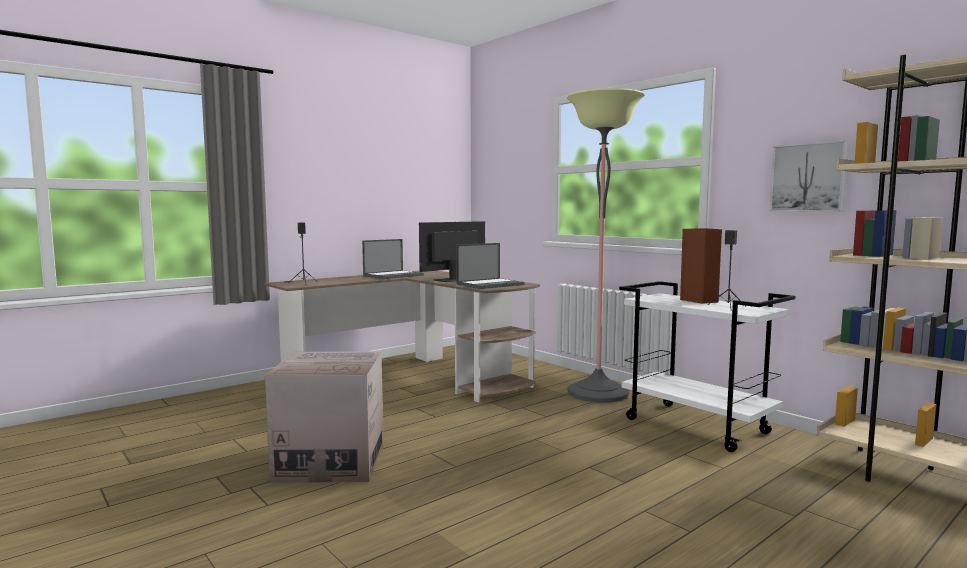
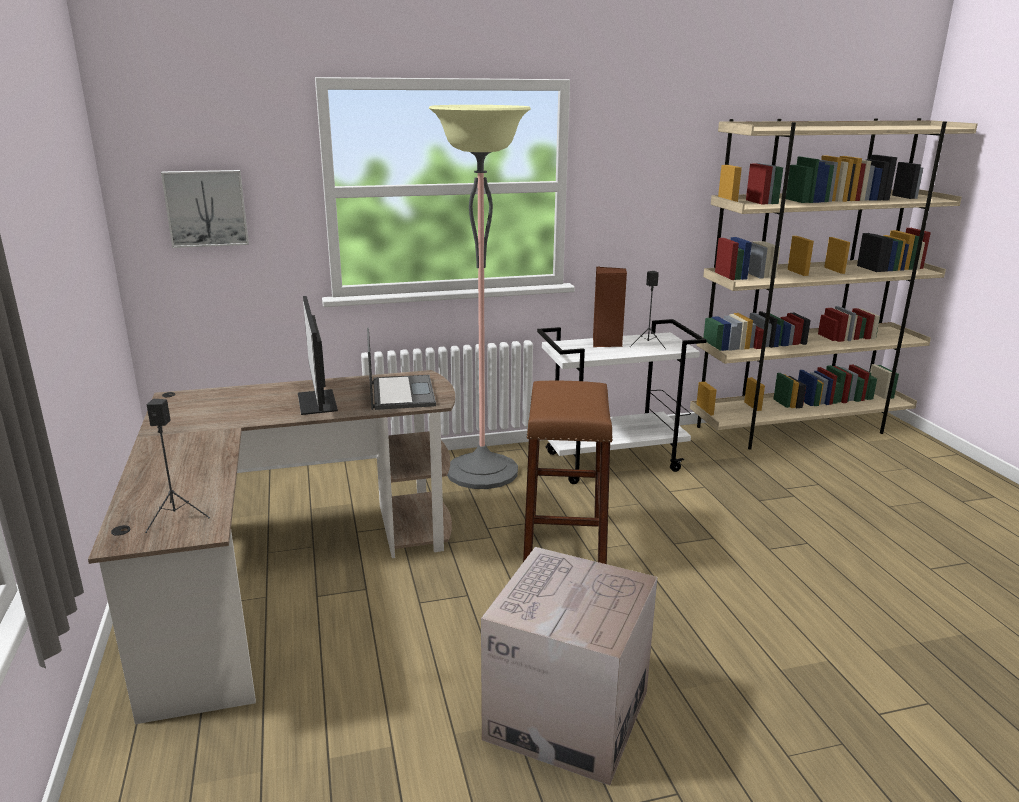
camera: 65 degrees left, 15 degrees up
laptop [362,239,424,279] -> none
picture [770,140,848,212] -> picture moved to [161,170,249,248]
none -> brown stool [523,380,613,564]

